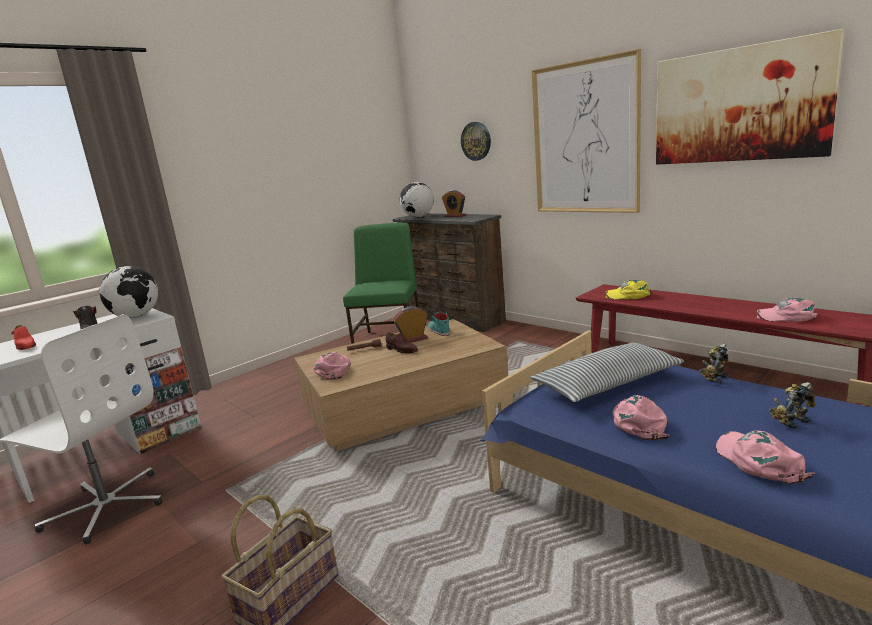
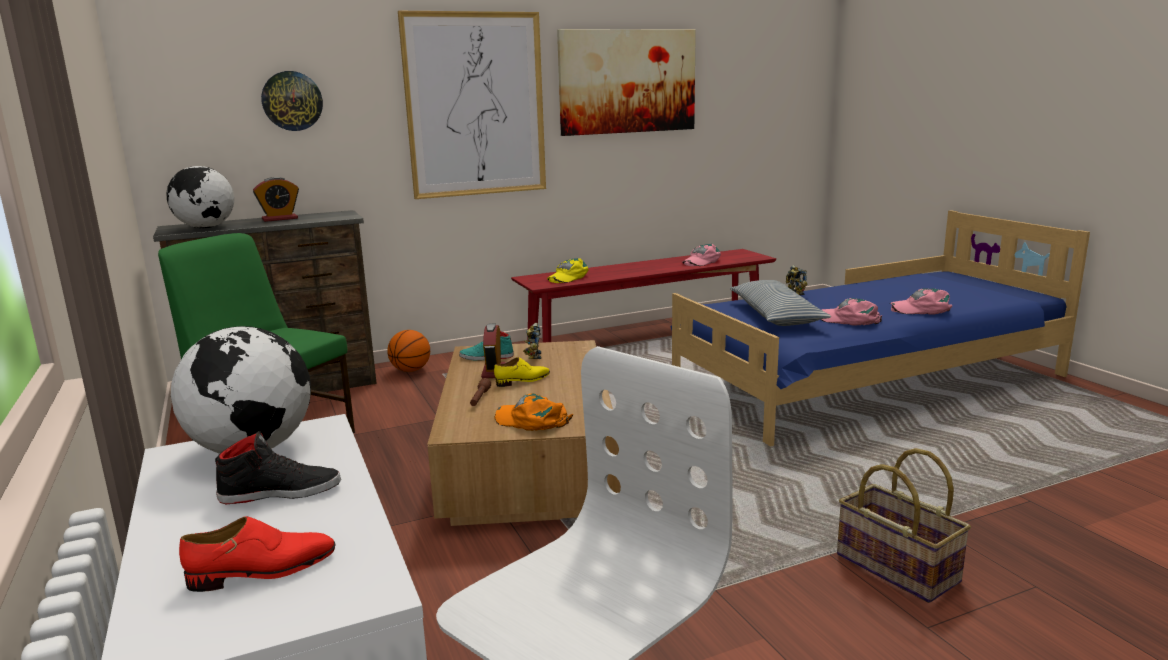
camera: 70 degrees left, 0 degrees up
pink cap [314,352,351,380] -> orange cap [494,393,573,431]
brown shoe [386,333,418,353] -> yellow shoe [494,357,550,387]
toy robot [769,382,815,429] -> toy robot moved to [523,323,541,359]
none -> basketball [387,330,430,372]

